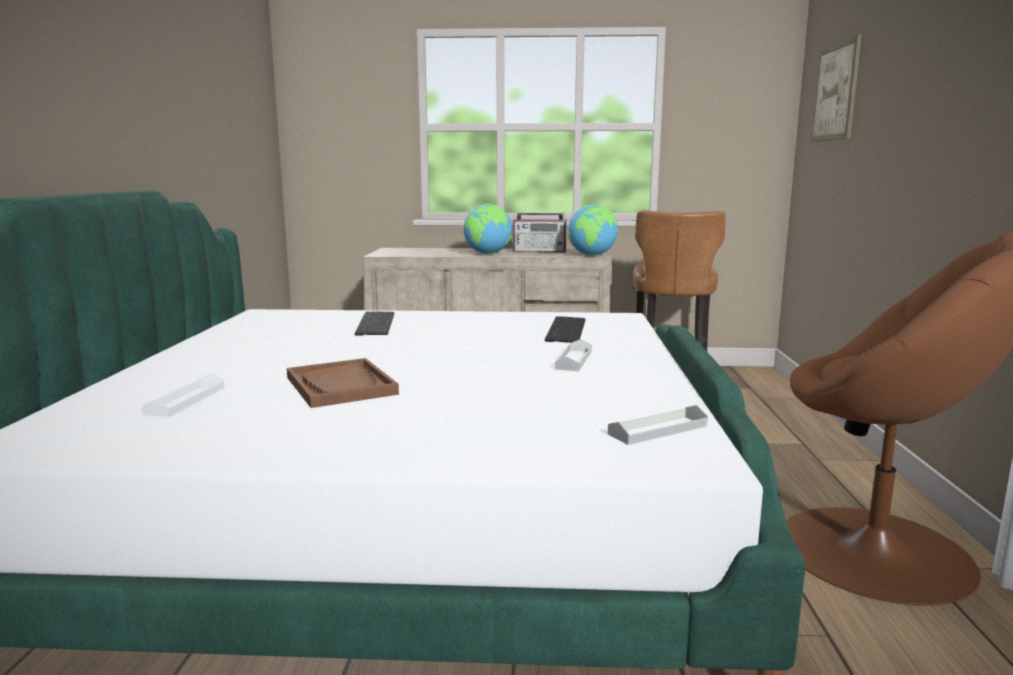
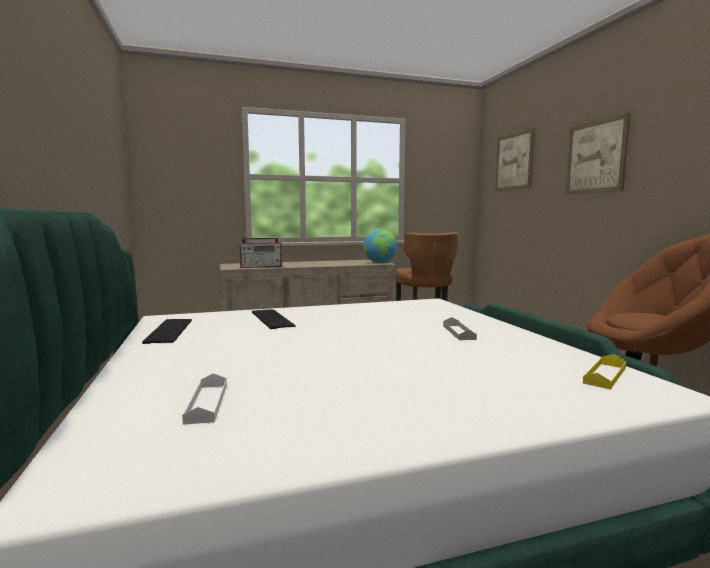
camera: 20 degrees left, 5 degrees down
brown tray [287,358,399,408] -> none
globe [463,204,512,254] -> none
radio [513,212,567,252] -> radio moved to [239,236,282,268]
keyboard [545,316,586,343] -> keyboard moved to [142,319,192,344]
grey tray [608,405,708,445] -> yellow tray [583,354,626,390]
none -> picture [565,113,631,195]

